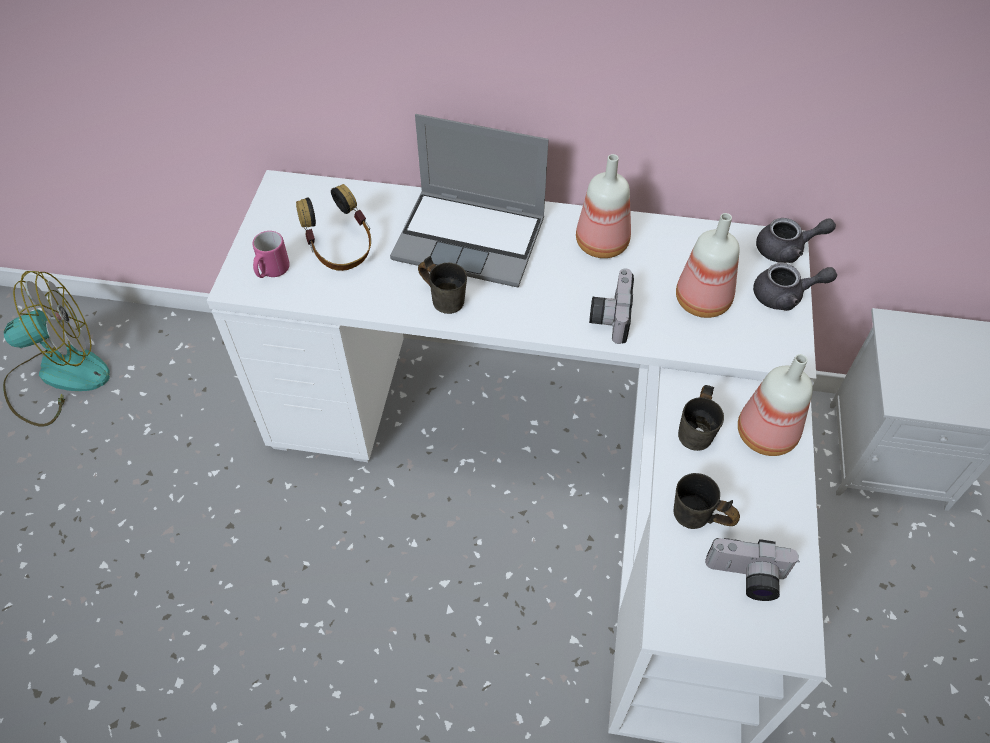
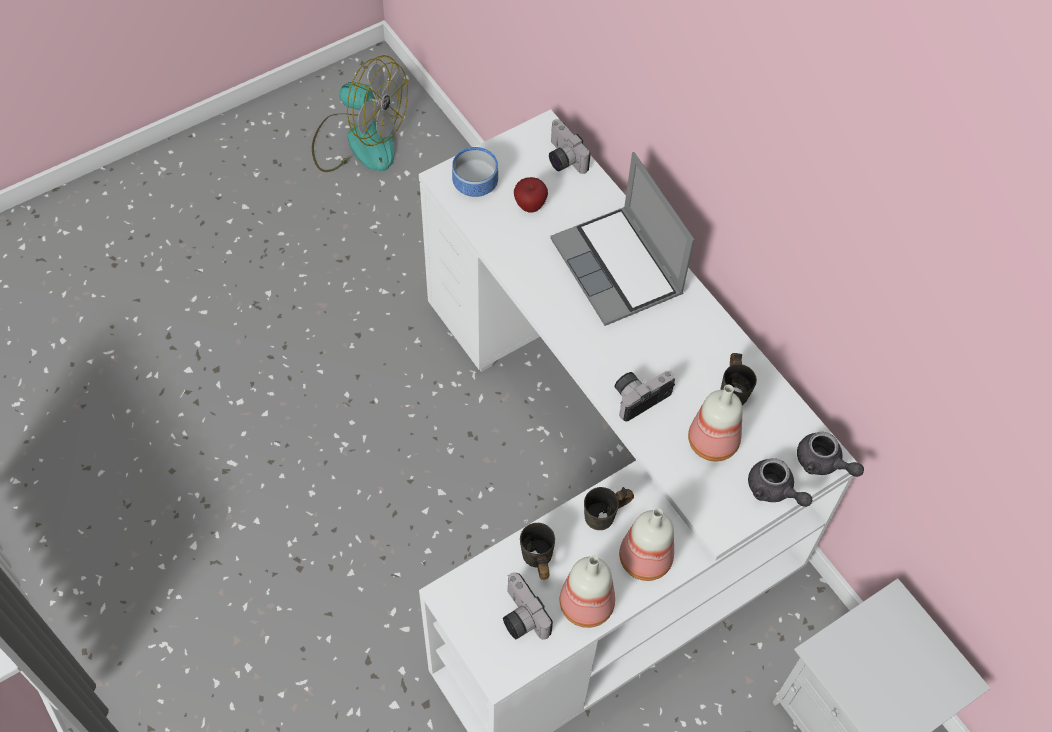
camera: 45 degrees right, 5 degrees up
pink mug [253,231,290,278] -> bowl [452,147,498,197]
headphones [296,184,371,271] -> apple [514,177,548,213]
grey mug [418,256,467,314] -> grey mug moved to [720,353,757,405]
bottle [576,154,631,258] -> bottle moved to [560,556,615,628]
none -> camera [549,119,591,174]

